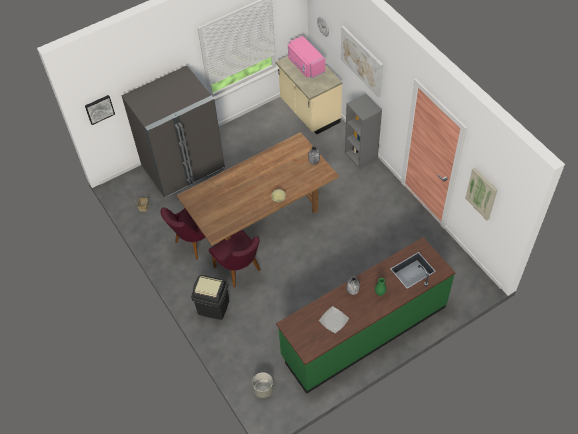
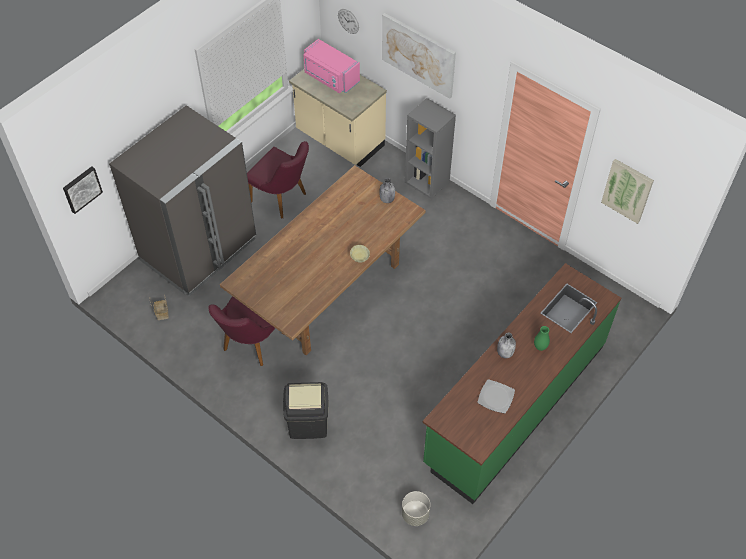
camera: 20 degrees left, 0 degrees up
purple chair [209,230,260,287] -> purple chair moved to [247,141,309,219]

